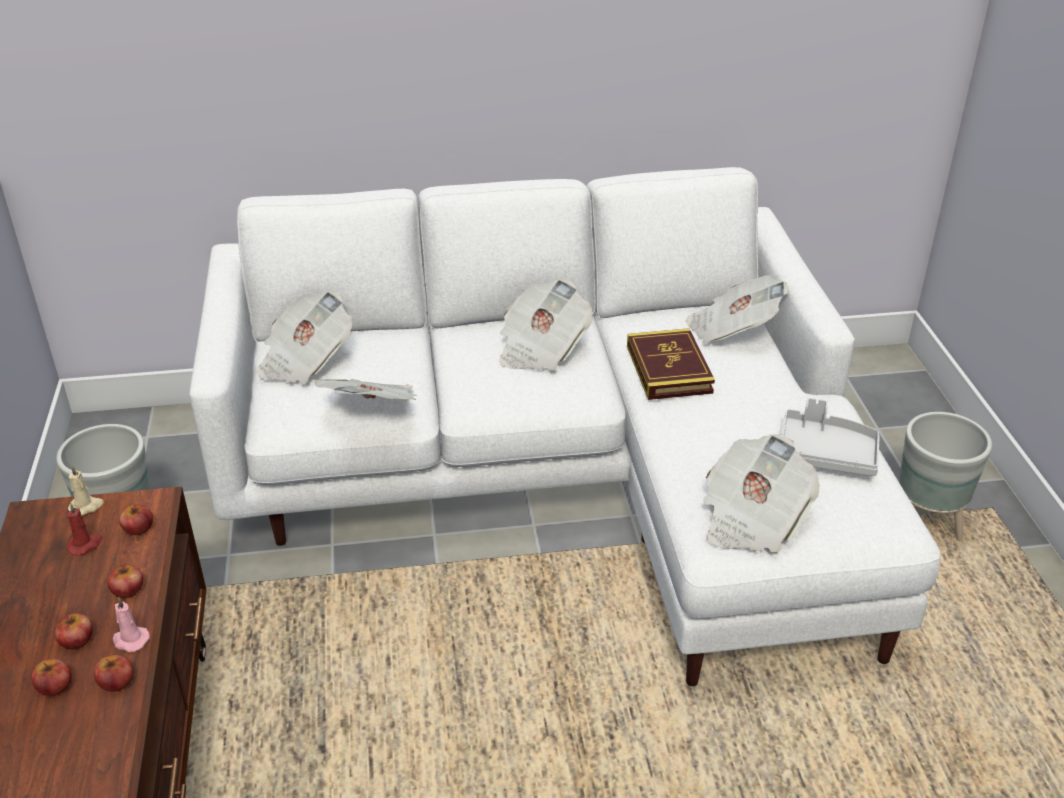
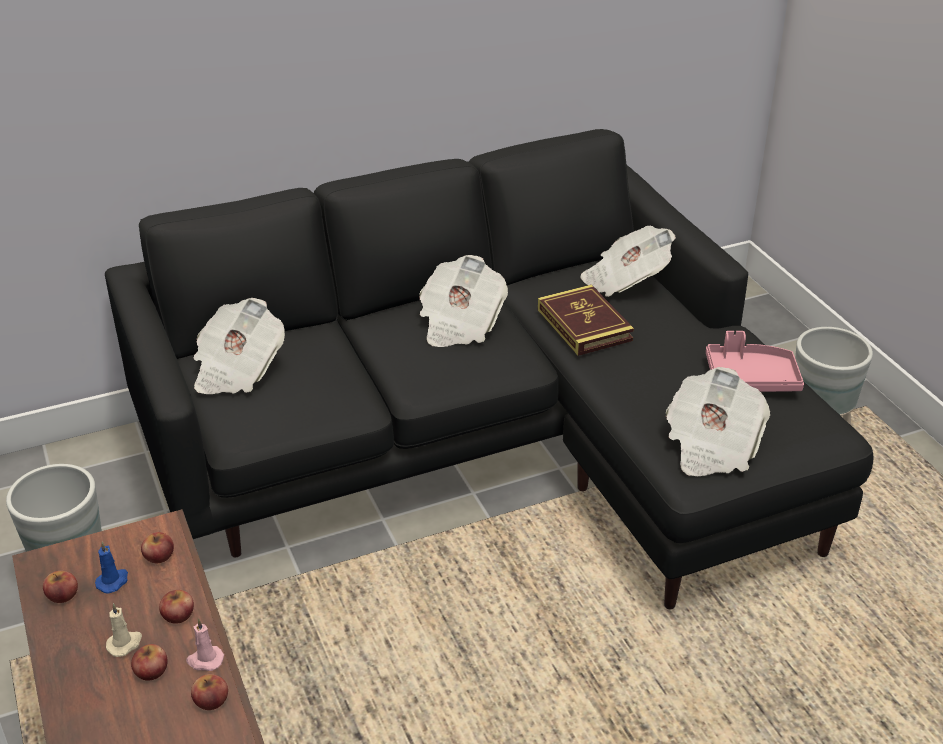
camera: 15 degrees left, 0 degrees up
apple [32,659,72,696] -> apple moved to [43,571,78,603]
red candle [67,503,103,556] -> blue candle [95,541,128,593]
beige candle [68,465,104,516] -> beige candle moved to [106,603,142,657]
white sofa [189,167,940,686] -> black sofa [105,129,873,609]
newspaper [315,379,418,400] -> none
grey tray [781,398,880,476] -> pink tray [706,331,804,392]

